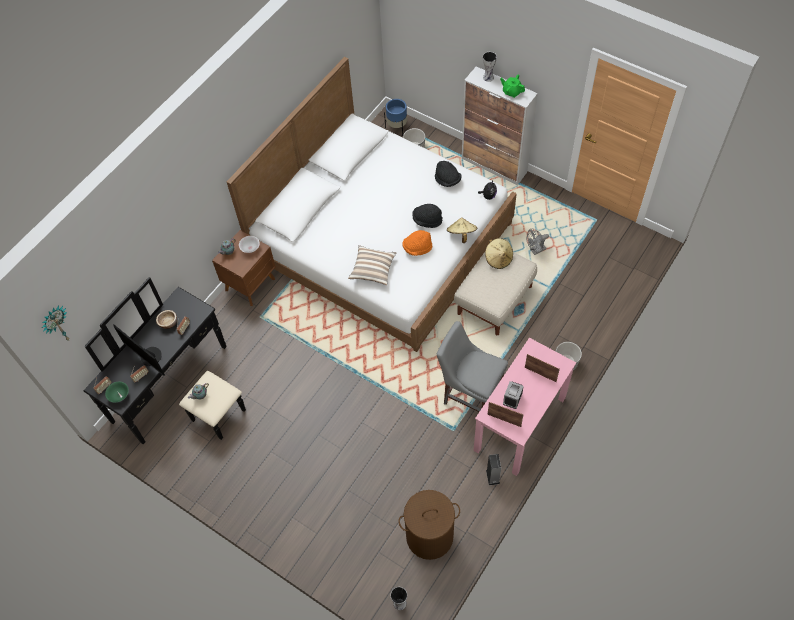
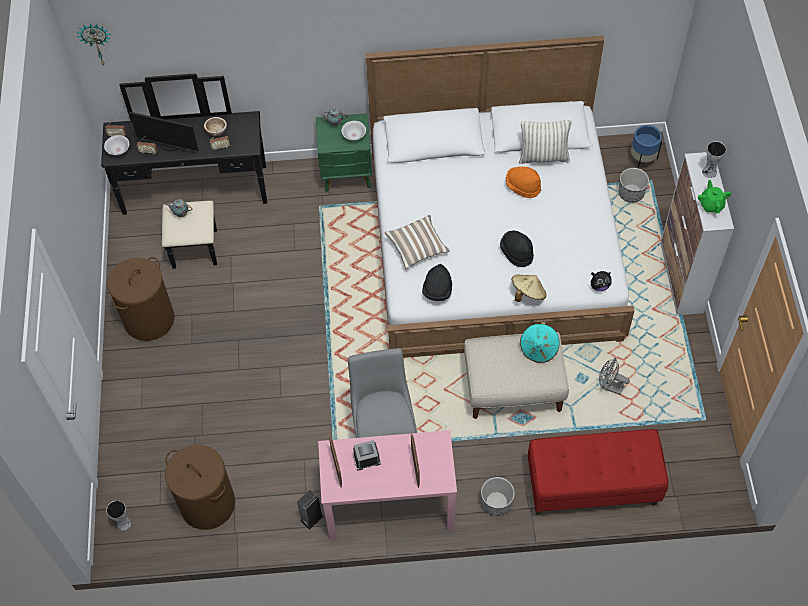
camera: 50 degrees right, 0 degrees up
green bowl [105,382,129,403] -> white bowl [104,135,129,155]
monitor [113,325,165,376] -> monitor turned 75 degrees counterclockwise [129,112,199,151]
brown nightstand [212,230,276,306] -> green nightstand [316,113,372,192]
orange hat [402,230,432,256] -> orange hat moved to [506,167,541,198]
black hat [435,161,462,187] -> black hat moved to [422,264,452,301]
beige hat [485,238,513,269] -> turquoise hat [520,322,560,363]
none -> brown laundry basket [107,257,174,341]
none -> pillow [519,120,572,164]
none -> red bench [528,429,669,515]

